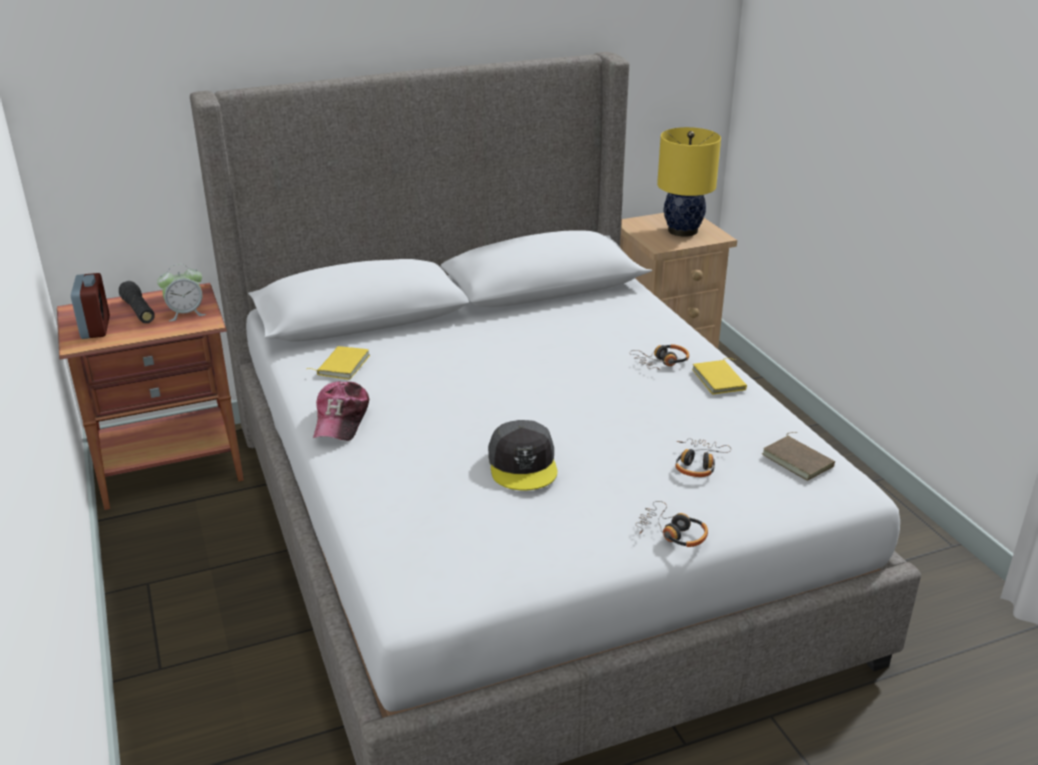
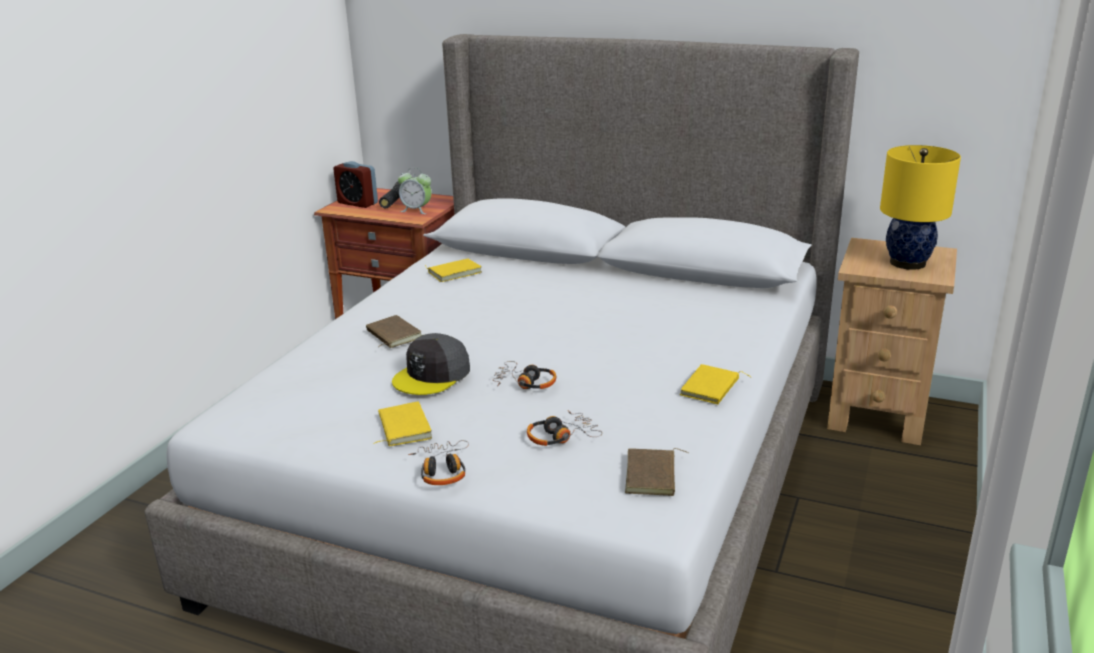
camera: 45 degrees right, 5 degrees down
alarm clock [71,273,110,339] -> alarm clock turned 90 degrees clockwise [333,161,378,208]
cap [313,382,369,441] -> none
headphones [629,344,689,371] -> headphones moved to [493,361,556,389]
none -> brown book [366,315,421,348]
none -> yellow book [373,402,432,446]

